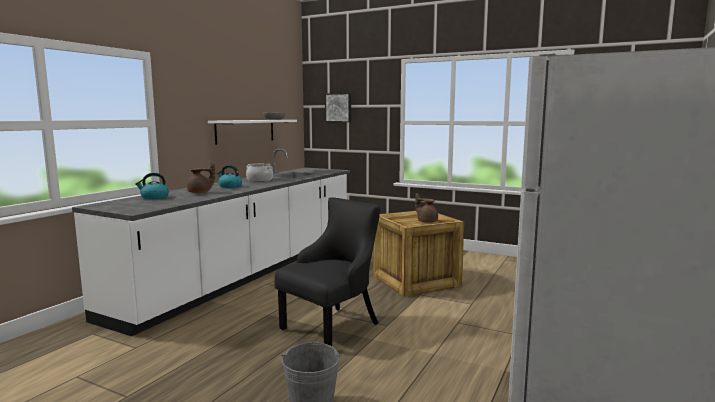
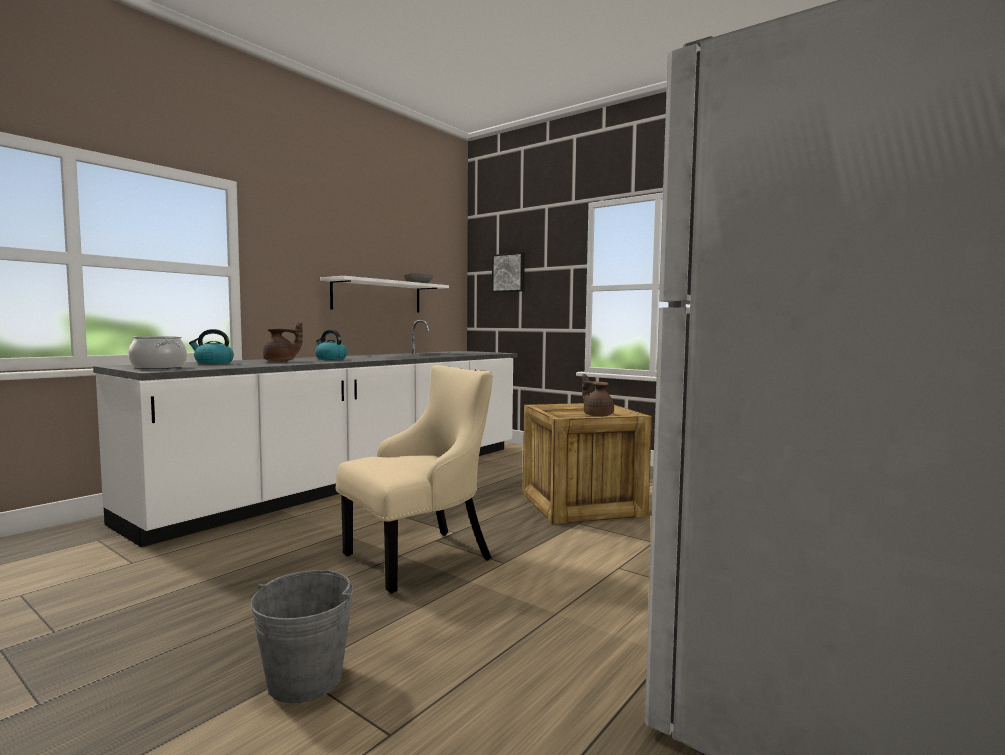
camera: 10 degrees right, 5 degrees down
cooking pot [246,163,273,182] -> cooking pot moved to [128,336,187,369]
black chair [274,197,380,346] -> beige chair [335,365,493,594]

